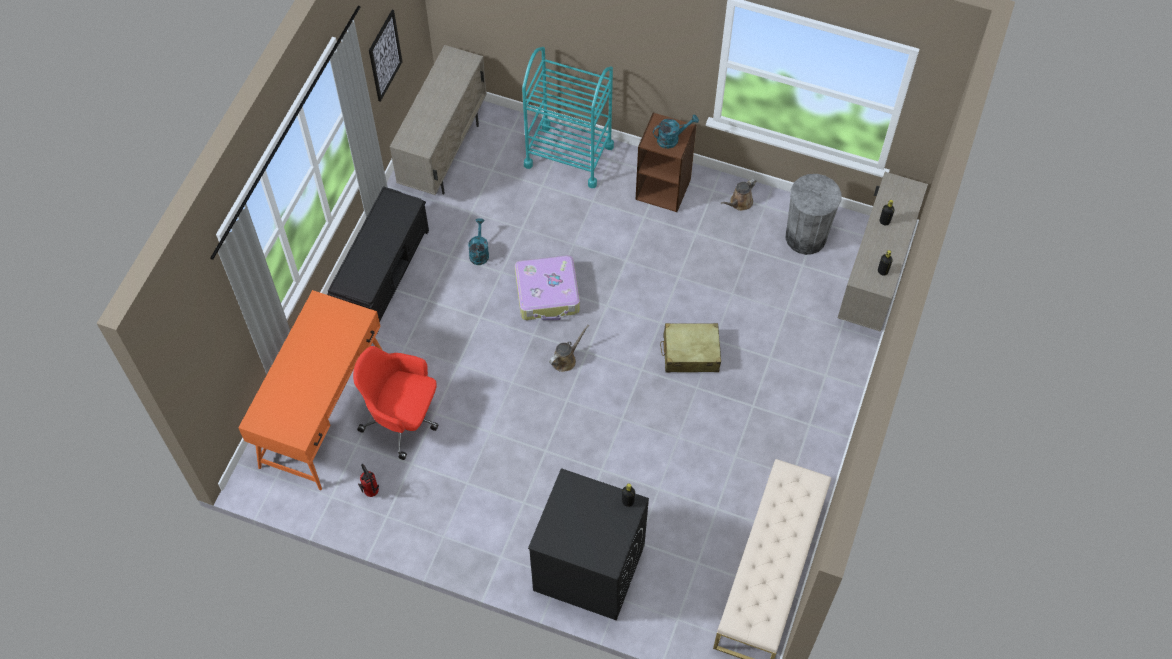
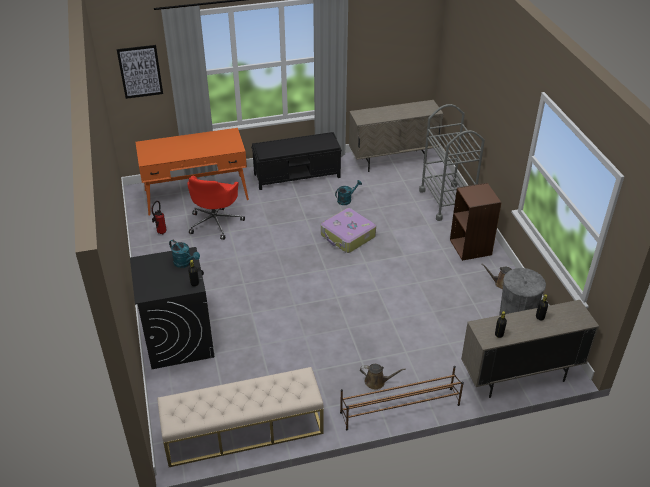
camera: 55 degrees right, 20 degrees down
red office chair [353,346,438,460] -> red office chair turned 150 degrees counterclockwise [187,176,245,240]
picture [369,10,402,102] -> picture moved to [117,45,163,99]
turquoise cart [522,47,614,188] -> grey cart [419,104,485,221]
brown watering can [549,325,589,372] -> brown watering can moved to [360,364,405,390]
turquoise watering can [653,115,699,149] -> turquoise watering can moved to [169,240,200,268]
beige suitcase [660,323,721,372] -> none
none -> brown shoe rack [340,366,464,430]

